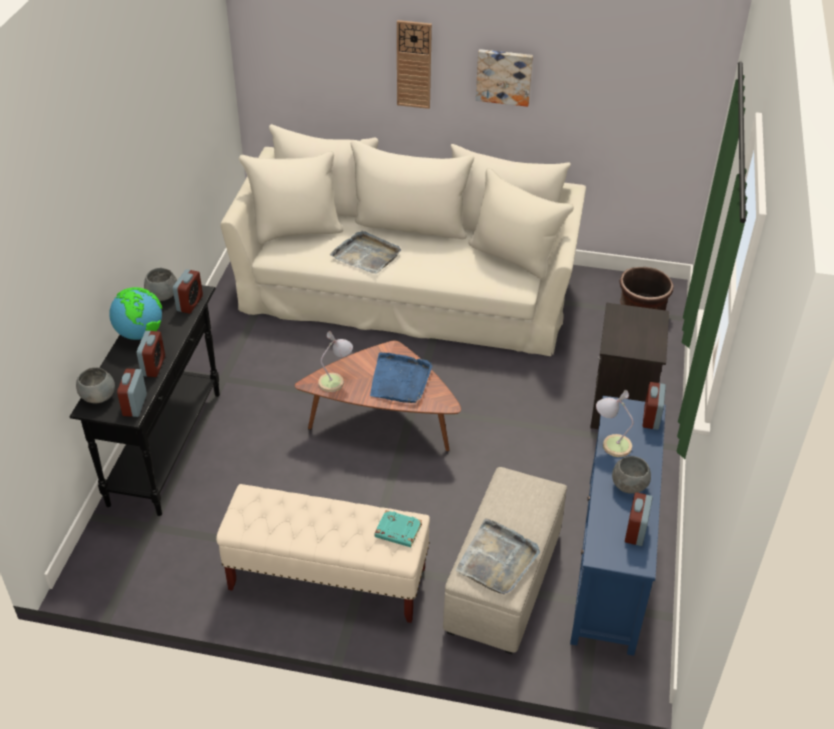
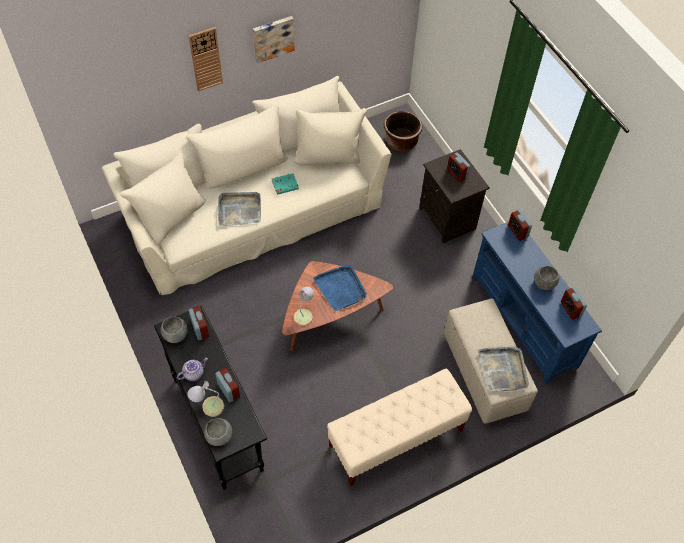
camera: 40 degrees left, 15 degrees up
globe [109,287,162,340] -> teapot [177,358,208,381]
alarm clock [117,369,147,417] -> alarm clock moved to [447,152,470,182]
turquoise book [374,510,422,547] -> turquoise book moved to [272,173,299,195]
table lamp [596,390,633,457] -> table lamp moved to [187,381,224,417]

